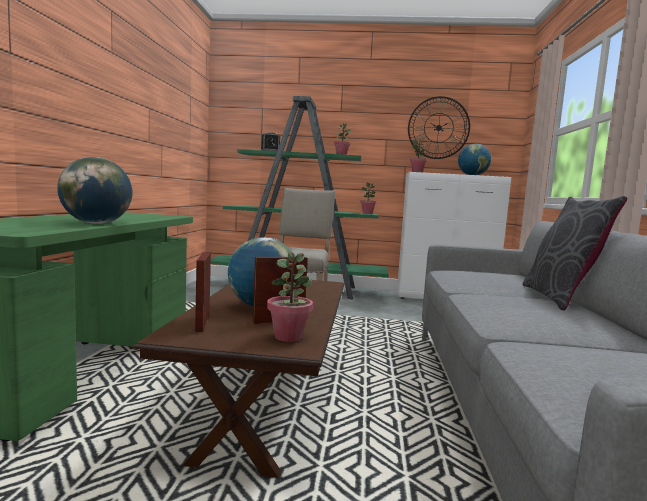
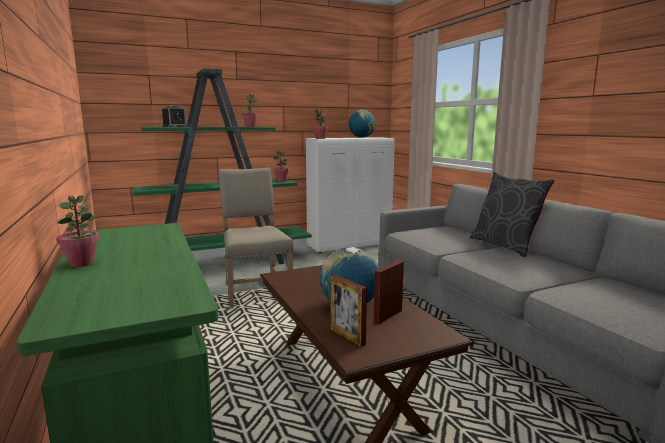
camera: 30 degrees left, 5 degrees up
globe [57,157,133,224] -> none
potted plant [267,251,313,342] -> potted plant moved to [56,195,100,267]
wall clock [408,96,470,159] -> none

